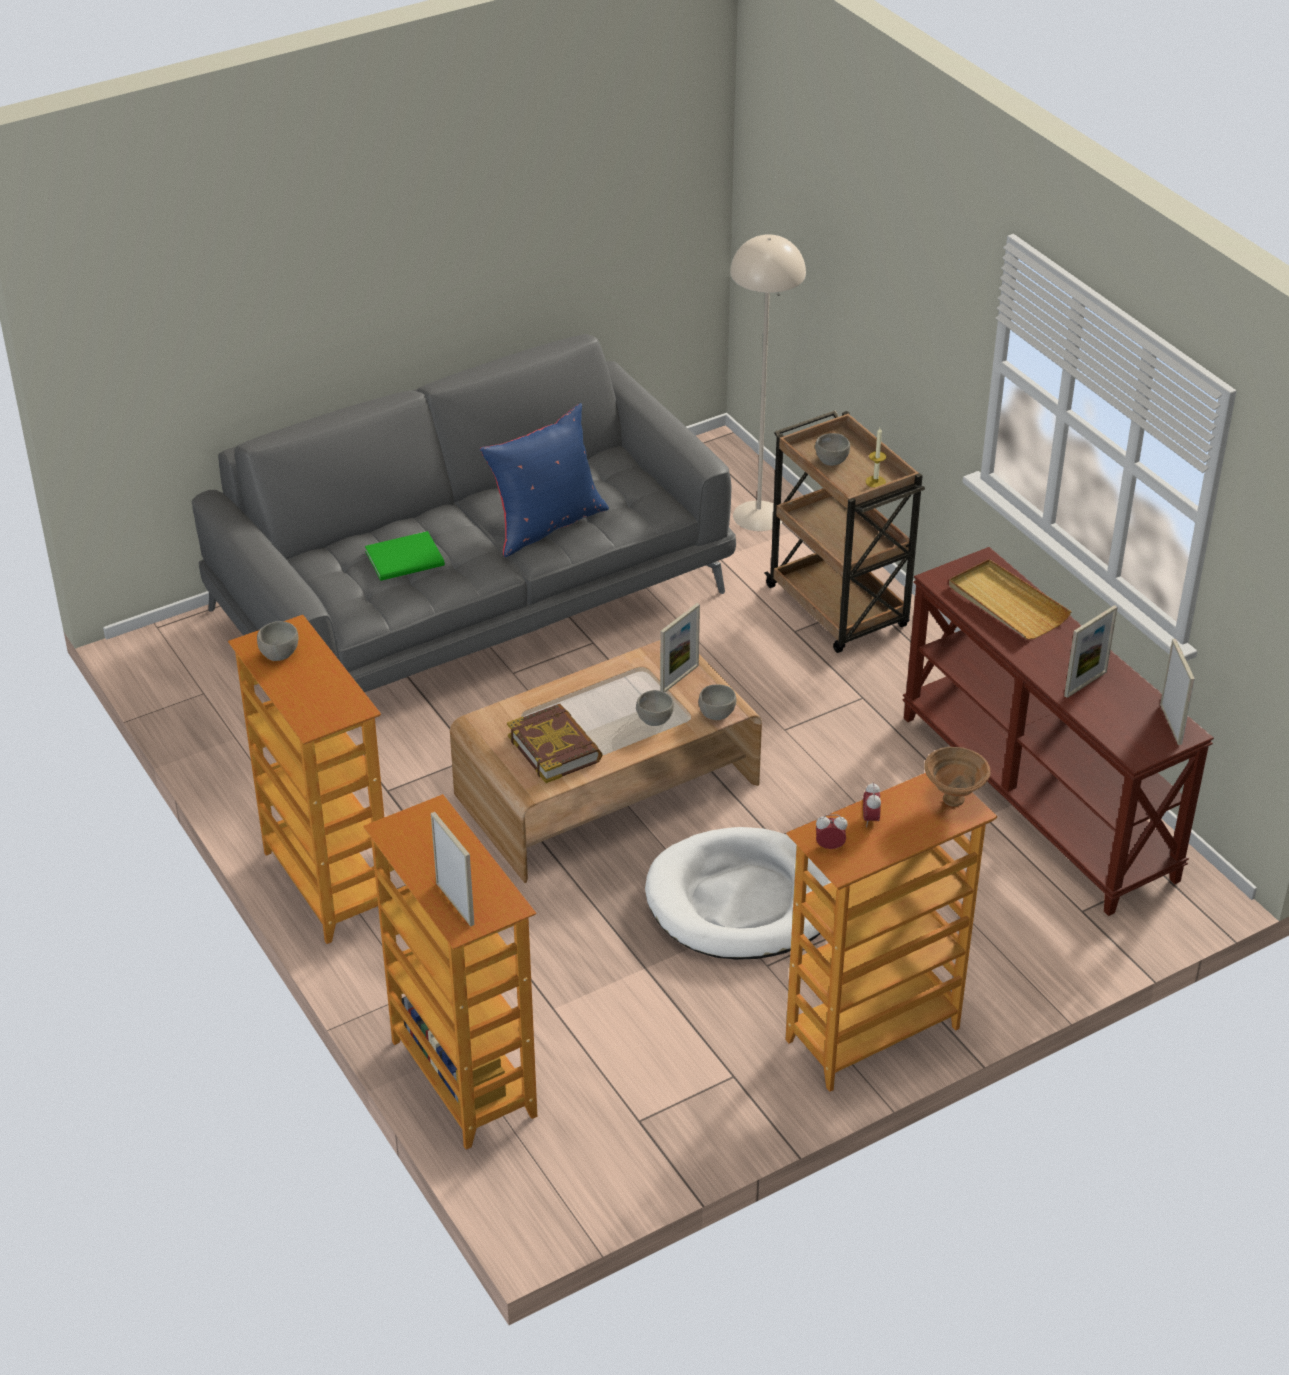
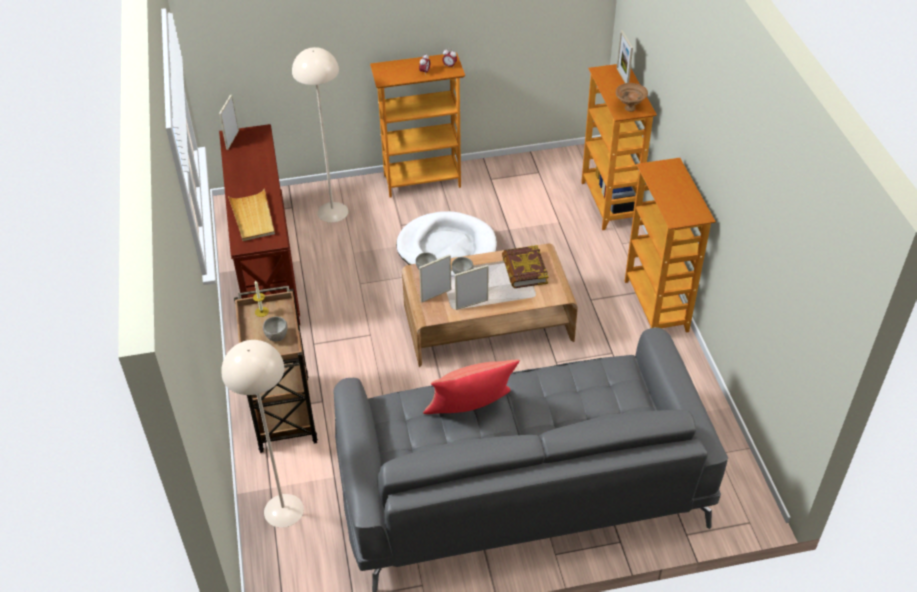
camera: 160 degrees left, 5 degrees up
grey bowl [257,621,299,661] -> none
green book [365,531,445,581] -> none
blue pillow [480,403,609,557] -> red pillow [423,360,520,414]
brown bowl [925,747,991,806] -> brown bowl moved to [616,83,648,112]
picture frame [1064,605,1117,698] -> picture frame moved to [455,265,489,310]
none -> beige floor lamp [292,47,348,222]

